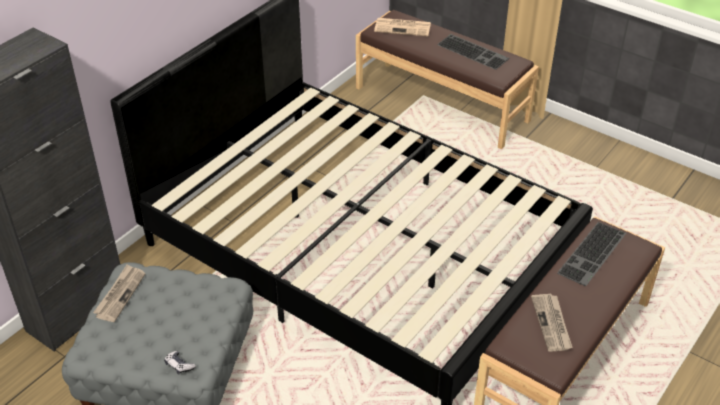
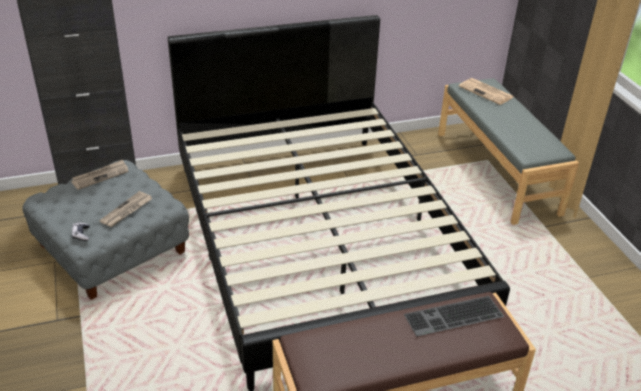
camera: 35 degrees right, 5 degrees down
brown bench [356,10,539,149] -> grey bench [438,78,579,225]
keyboard [437,34,509,70] -> none
newspaper [531,294,573,352] -> newspaper moved to [99,191,153,227]

